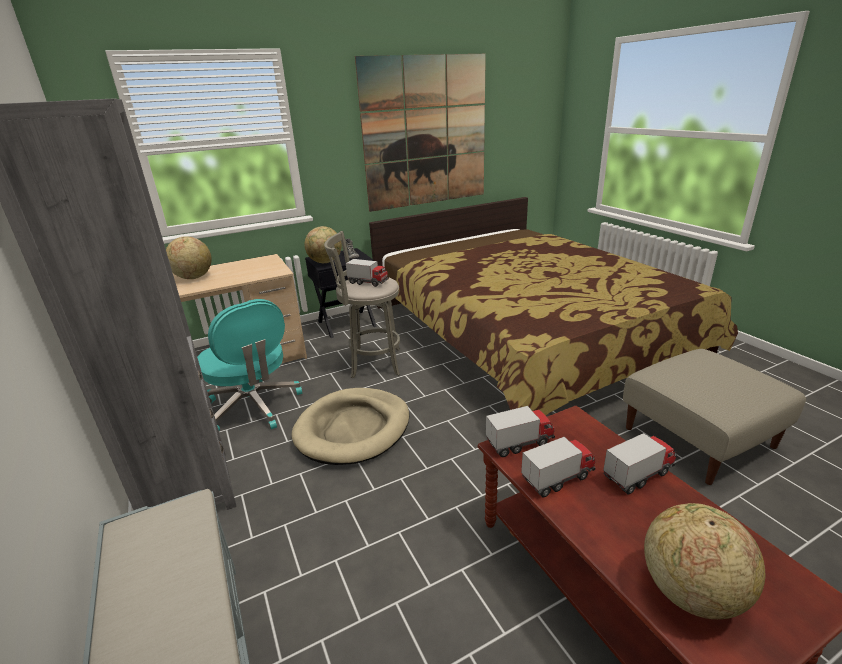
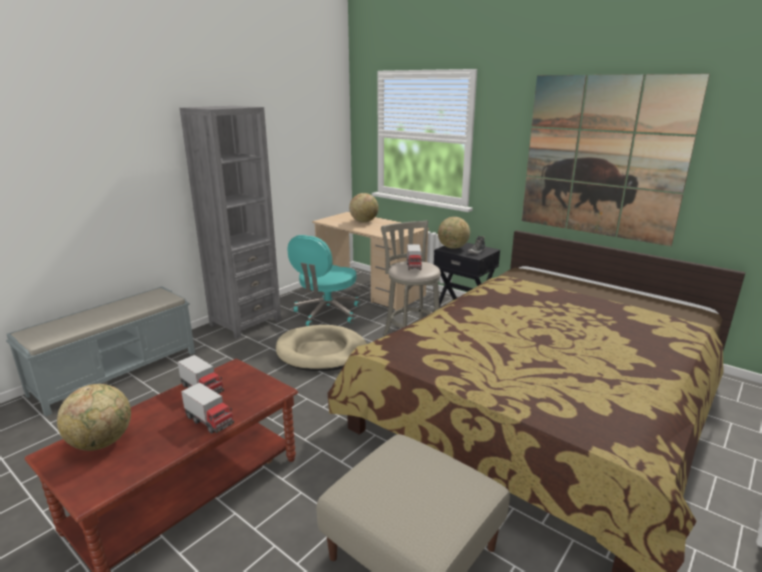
camera: 65 degrees right, 5 degrees down
toy truck [486,406,555,457] -> none

